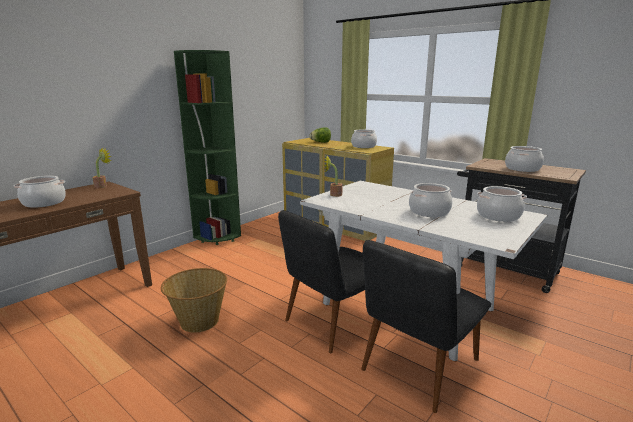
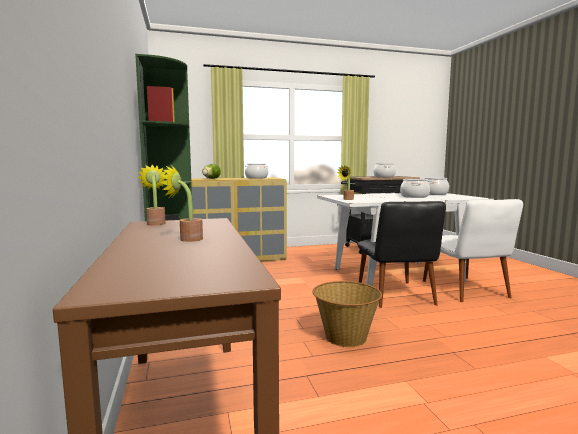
camera: 55 degrees left, 10 degrees down
cooking pot [14,176,66,208] -> potted plant [161,165,203,242]
black chair [361,240,491,413] -> white chair [423,199,523,302]

